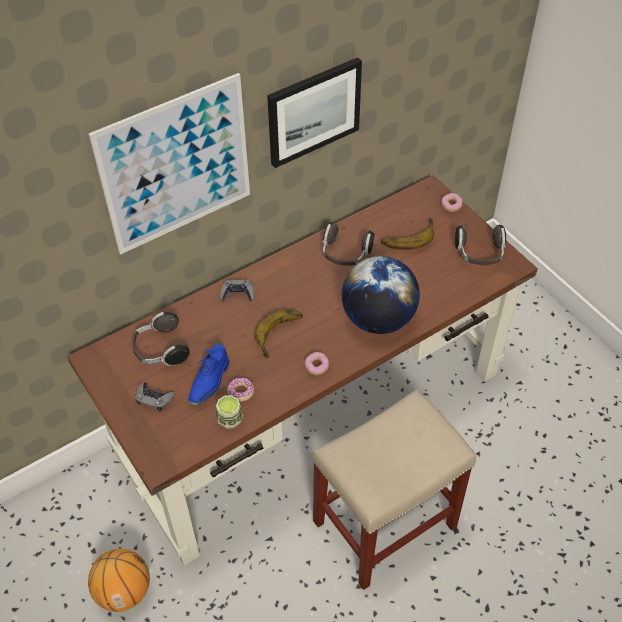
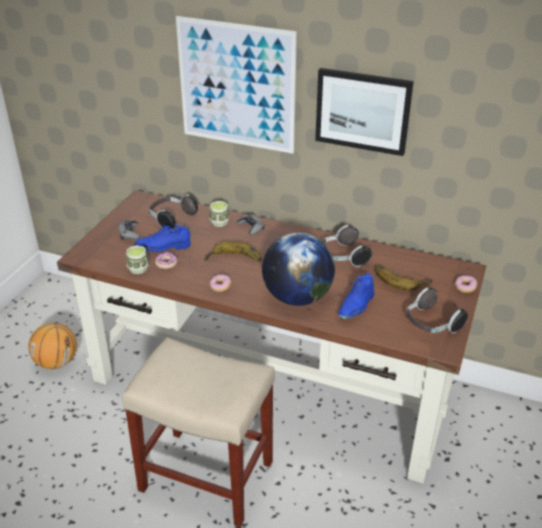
camera: 55 degrees right, 15 degrees down
none -> cup [209,201,230,227]
none -> blue shoe [338,273,374,319]

